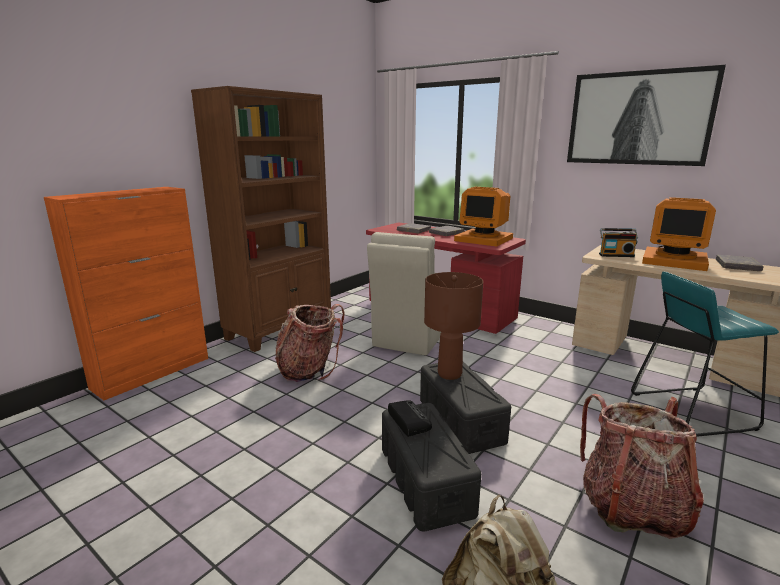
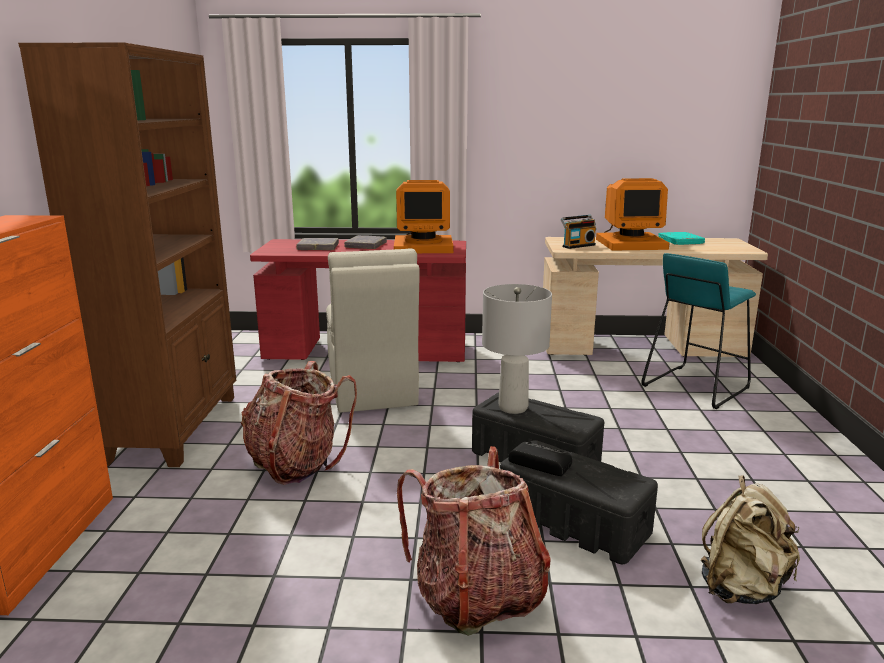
camera: 35 degrees left, 0 degrees up
brown table lamp [424,272,483,380] -> grey table lamp [482,284,552,414]
picture [567,65,726,166] -> none
backpack [580,394,704,539] -> backpack moved to [397,446,551,636]
grey book [716,255,764,271] -> turquoise book [658,232,705,245]

